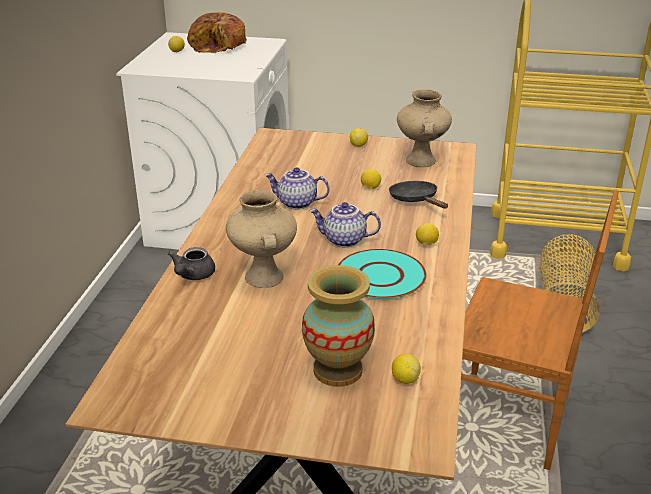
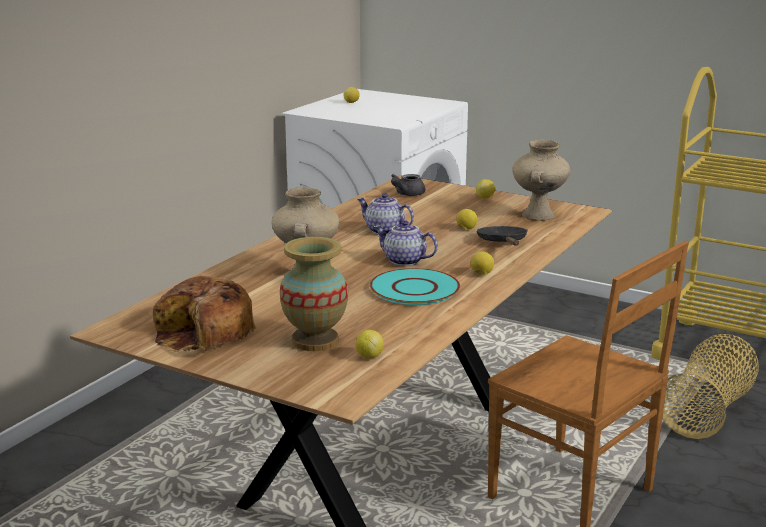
camera: 20 degrees right, 10 degrees down
grey teapot [168,247,215,280] -> grey teapot moved to [391,174,425,196]
bread [187,12,247,53] -> bread moved to [153,276,256,352]

